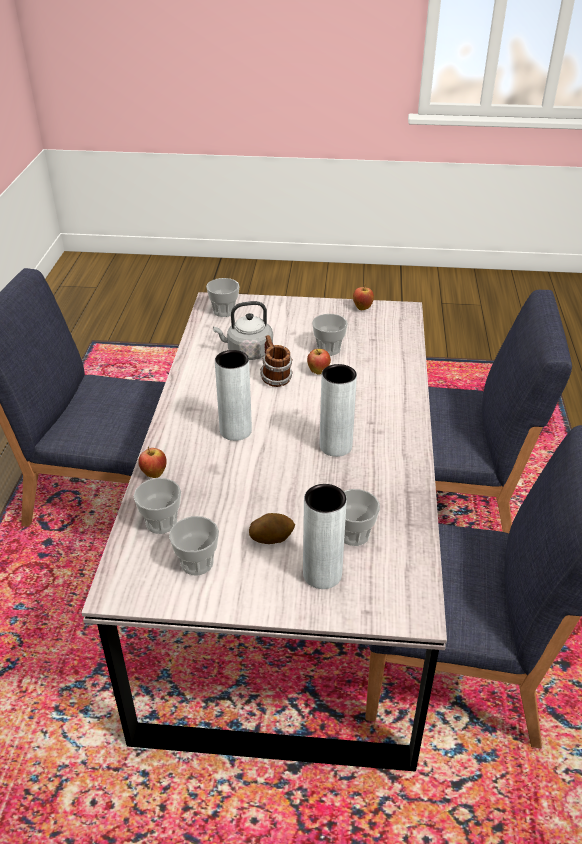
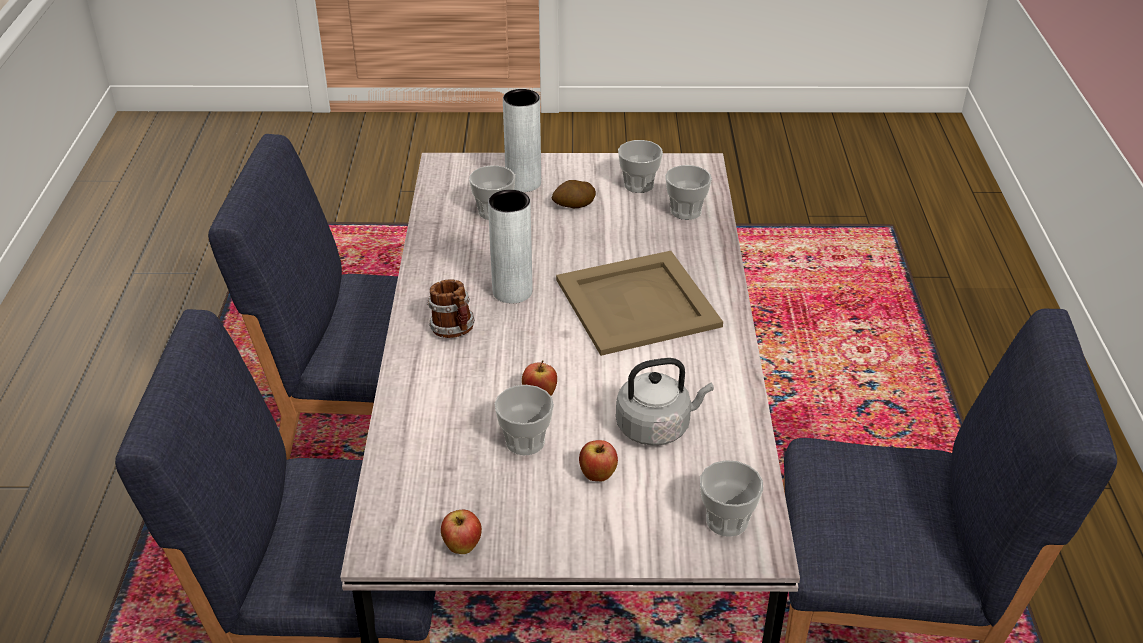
camera: 175 degrees right, 0 degrees up
apple [138,446,167,478] -> apple moved to [579,440,618,481]
grey vase [215,350,252,441] -> beige tray [556,251,723,356]
mug [260,335,293,387] -> mug moved to [427,279,475,338]

